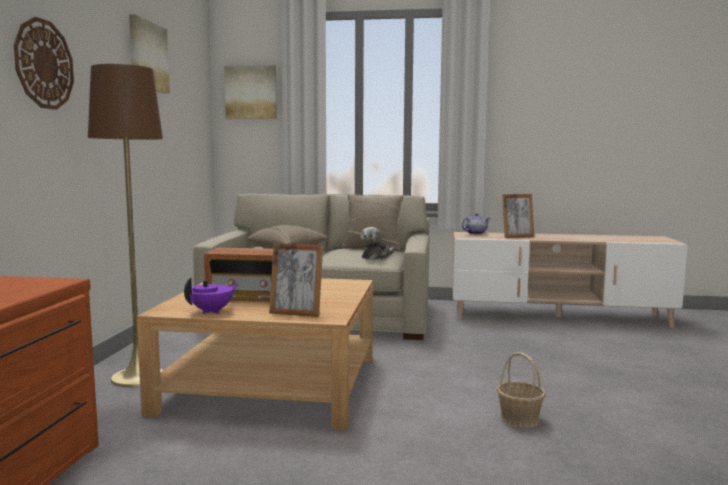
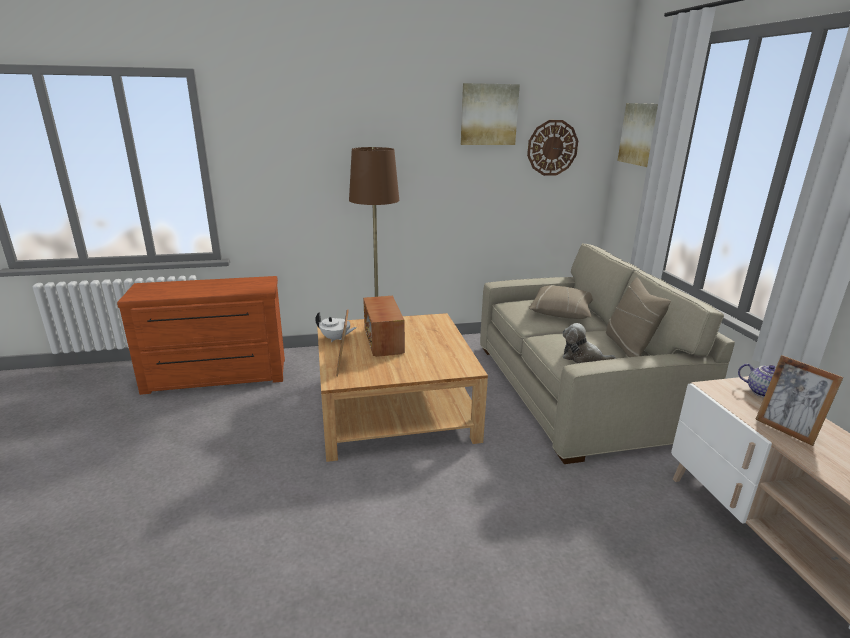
camera: 70 degrees right, 15 degrees up
wall clock [14,17,74,110] -> wall clock moved to [527,120,578,176]
purple teapot [184,278,238,314] -> white teapot [315,312,357,342]
basket [497,352,546,428] -> none

